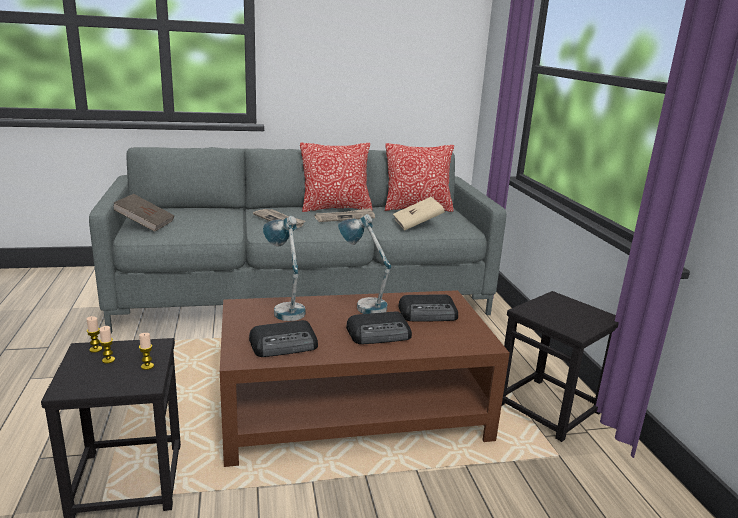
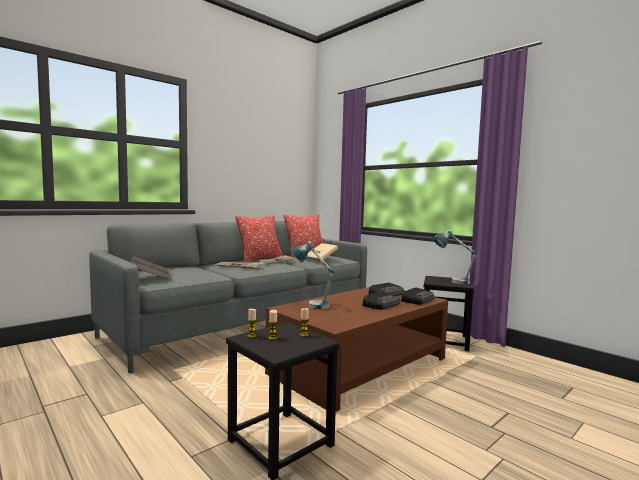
camera: 30 degrees left, 15 degrees down
radio [249,320,318,357] -> radio moved to [401,287,434,305]
table lamp [338,214,391,314] -> table lamp moved to [433,230,477,284]

